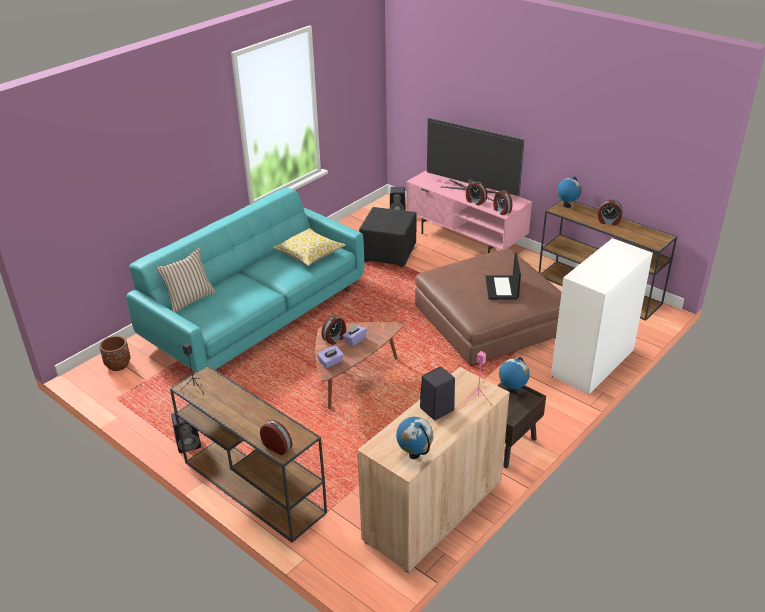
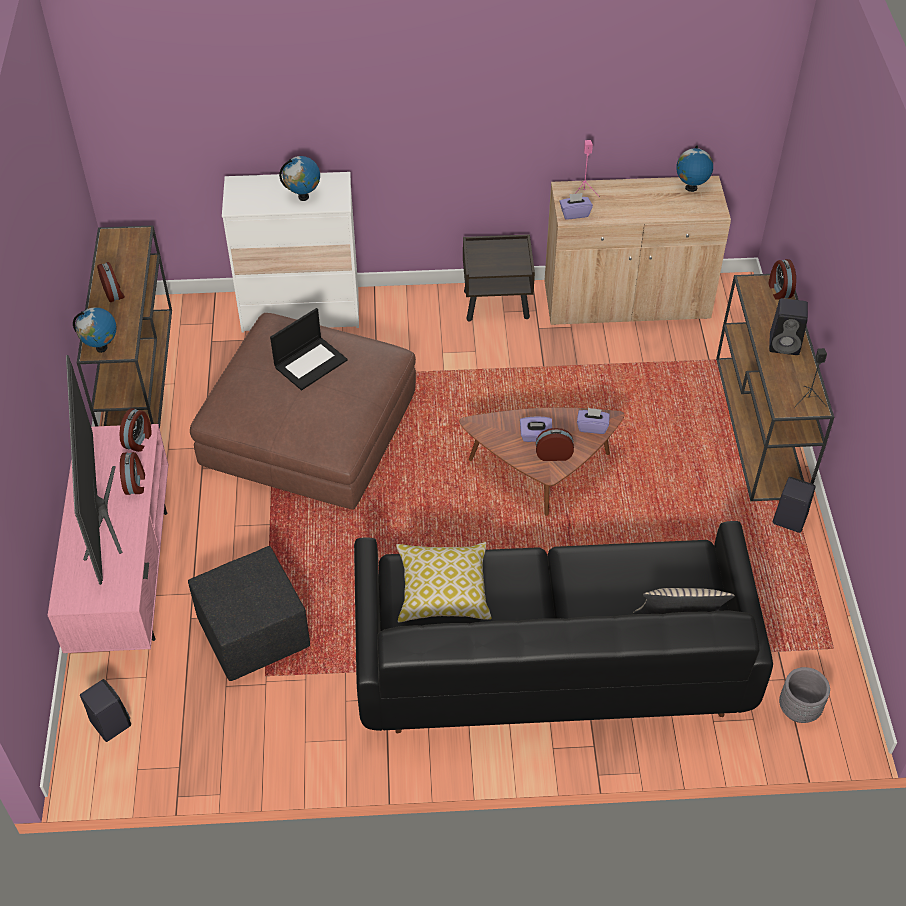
camera: 135 degrees left, 15 degrees up
brown planter [99,336,131,371] -> grey planter [779,667,830,723]
turquoise sofa [126,188,364,372] -> black sofa [354,521,773,733]
black speaker [420,367,455,420] -> black speaker moved to [769,298,808,355]
globe [499,357,530,394] -> globe moved to [279,156,320,201]
none -> purple tissue box [559,193,593,219]

